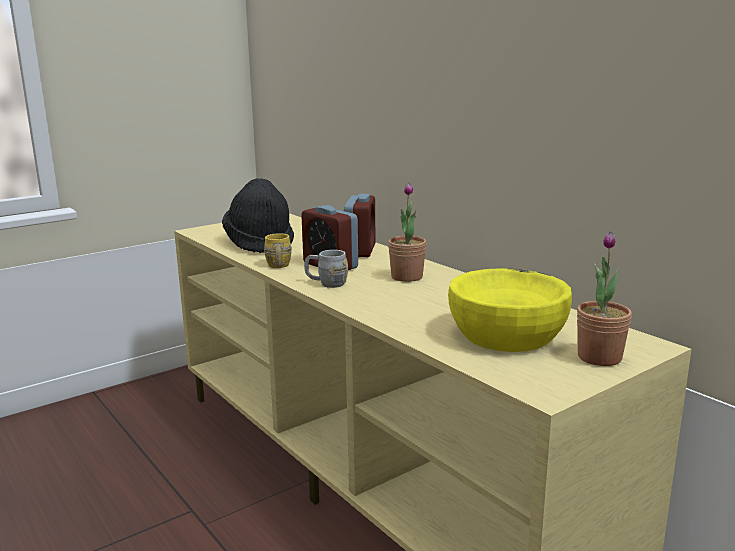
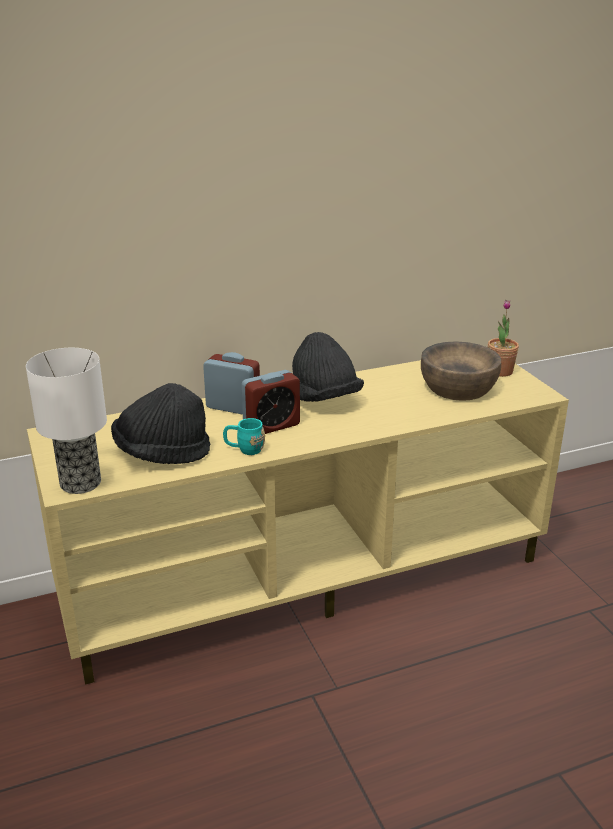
camera: 75 degrees left, 10 degrees up
yellow mug [264,234,292,268] -> turquoise mug [223,418,265,455]
grey mug [304,250,348,288] -> none
potted plant [388,183,427,282] -> black hat [292,332,364,402]
yellow bowl [448,268,572,352] -> brown bowl [421,341,501,401]
none -> table lamp [26,348,107,494]

